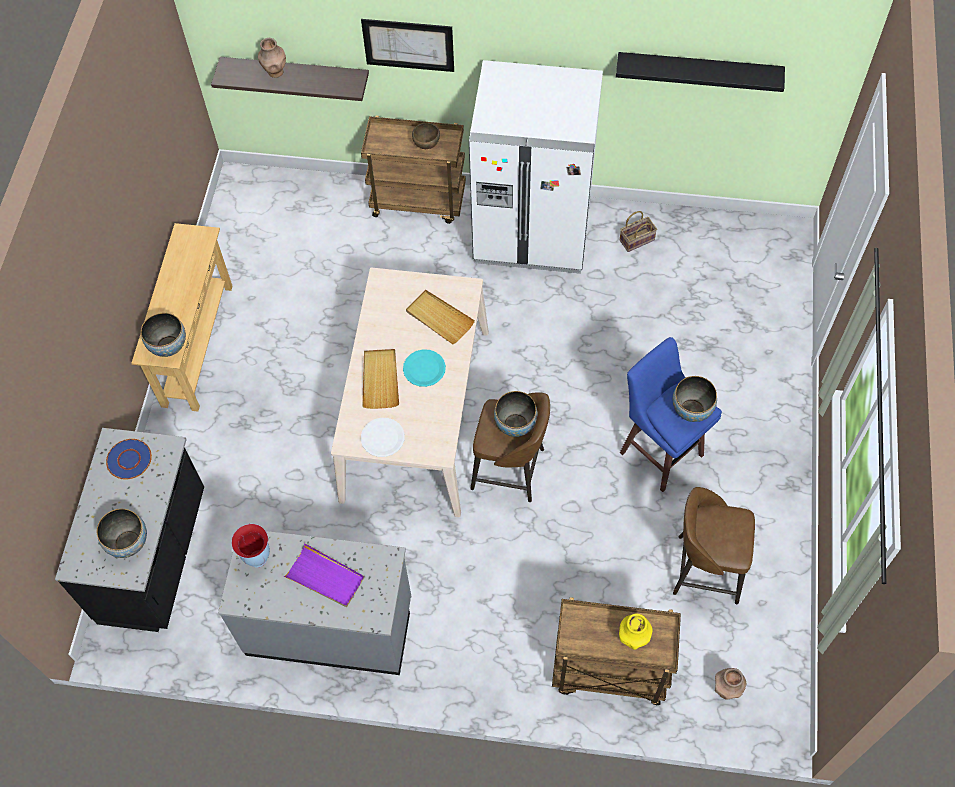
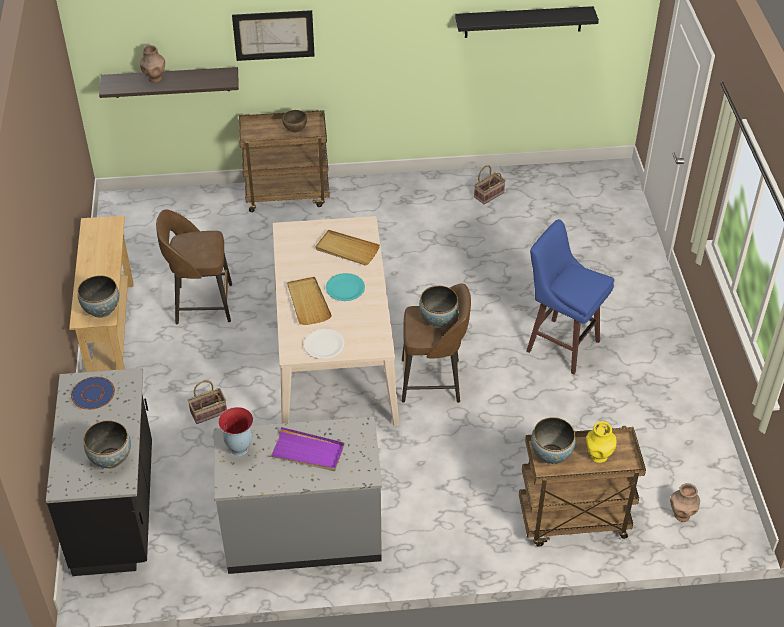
camera: 15 degrees left, 15 degrees down
white fridge [469,60,603,274] -> none
bowl [672,376,717,422] -> bowl moved to [531,417,576,464]
brown stool [673,487,755,605] -> brown stool moved to [156,209,232,325]
none -> basket [188,381,227,424]

